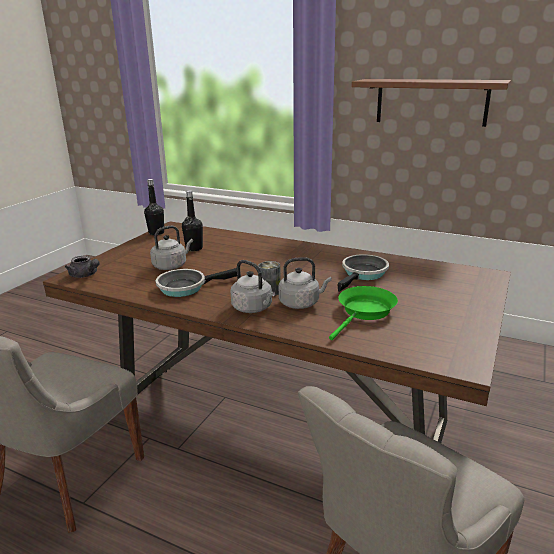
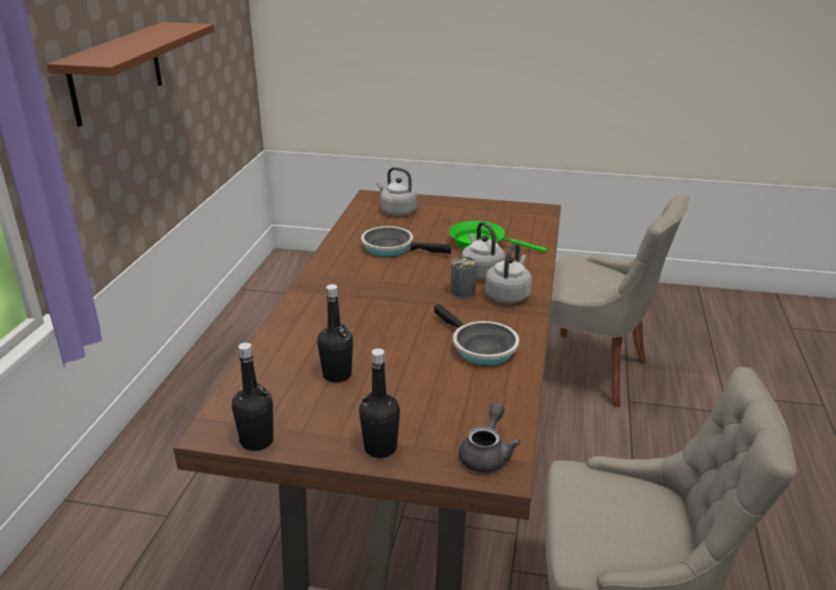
camera: 105 degrees left, 5 degrees up
grey kettle [150,226,193,270] -> grey kettle moved to [377,167,417,216]
none -> black bottle [359,348,400,458]

